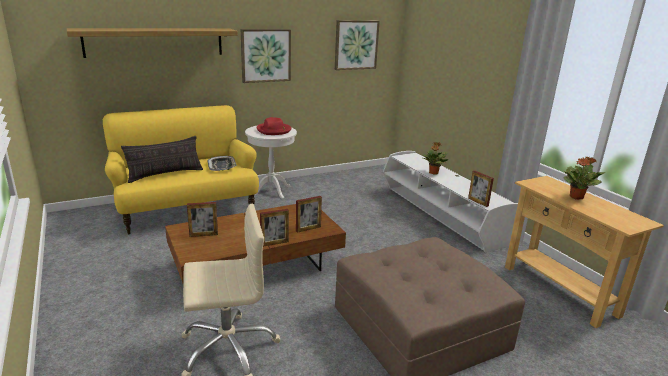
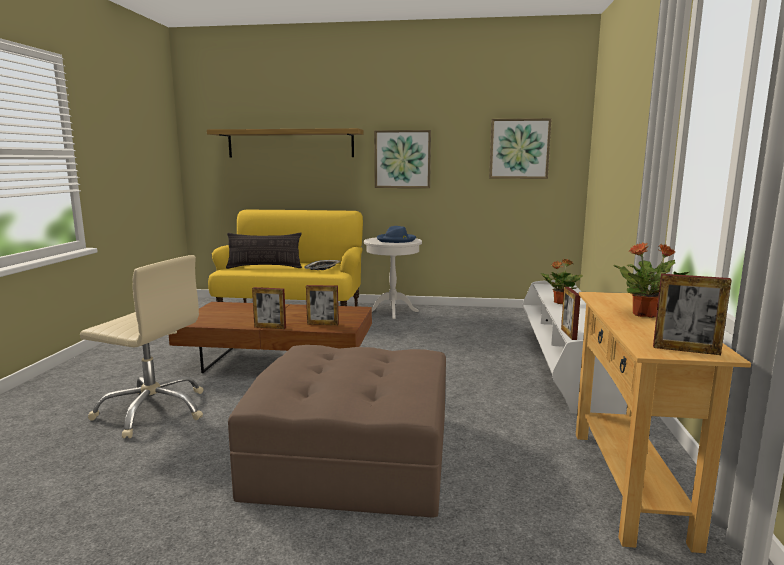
camera: 35 degrees right, 10 degrees down
picture frame [187,202,218,237] -> picture frame moved to [653,274,732,355]
red hat [257,117,291,135] -> blue hat [377,226,416,243]

